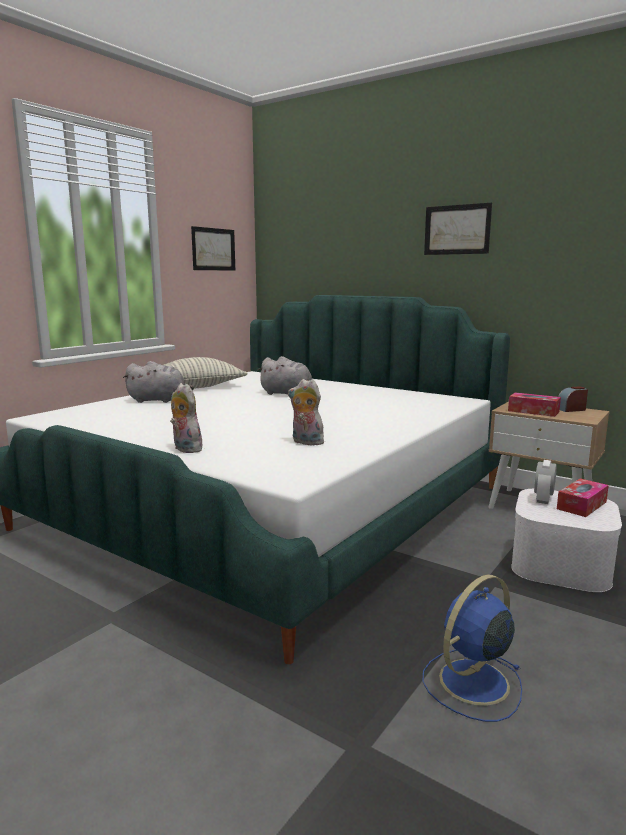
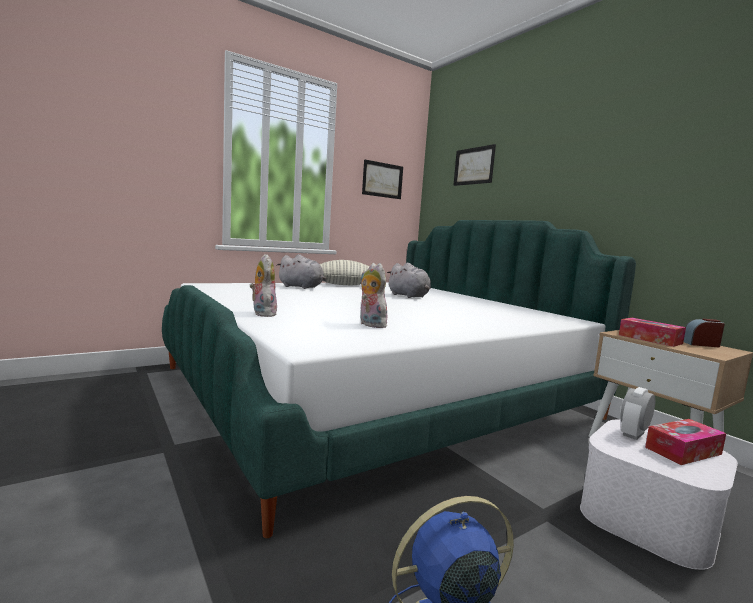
camera: 20 degrees right, 5 degrees down
picture [424,202,492,255] -> picture moved to [453,144,496,186]

